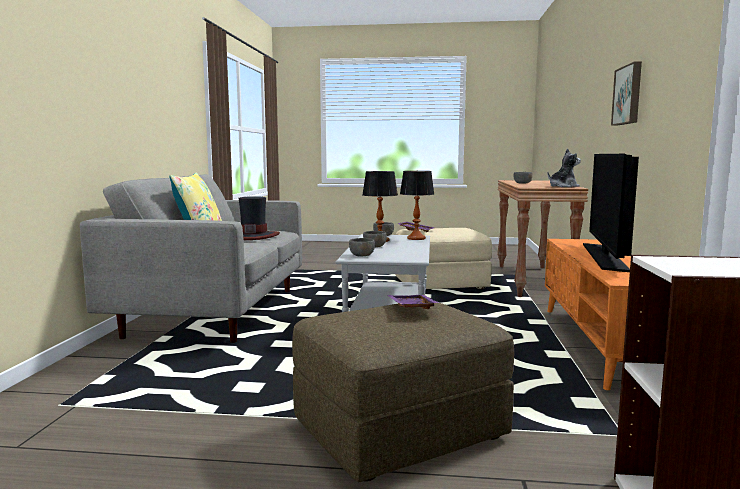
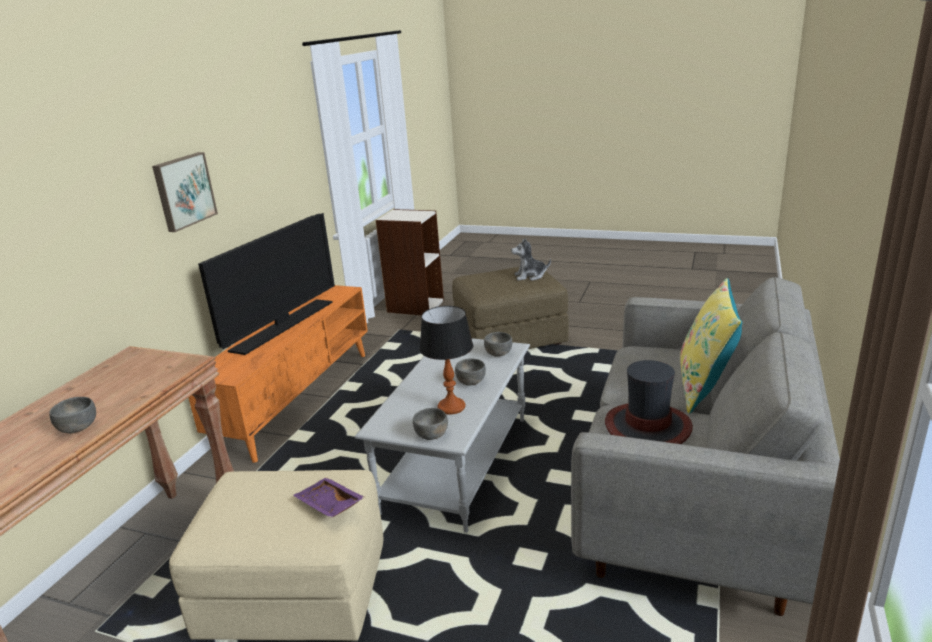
camera: 165 degrees left, 15 degrees up
purple tray [388,295,440,309] -> none
table lamp [400,171,434,240] -> none
plush toy [547,148,581,187] -> plush toy moved to [511,238,551,281]

